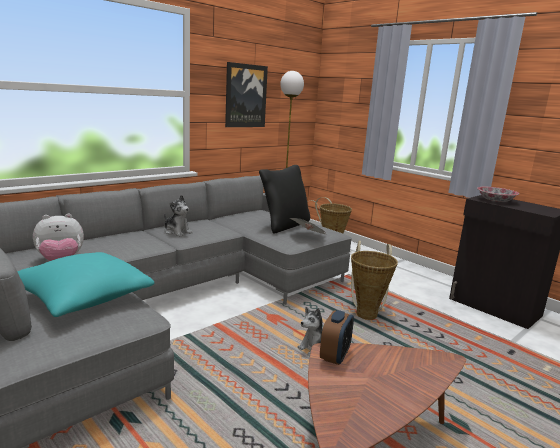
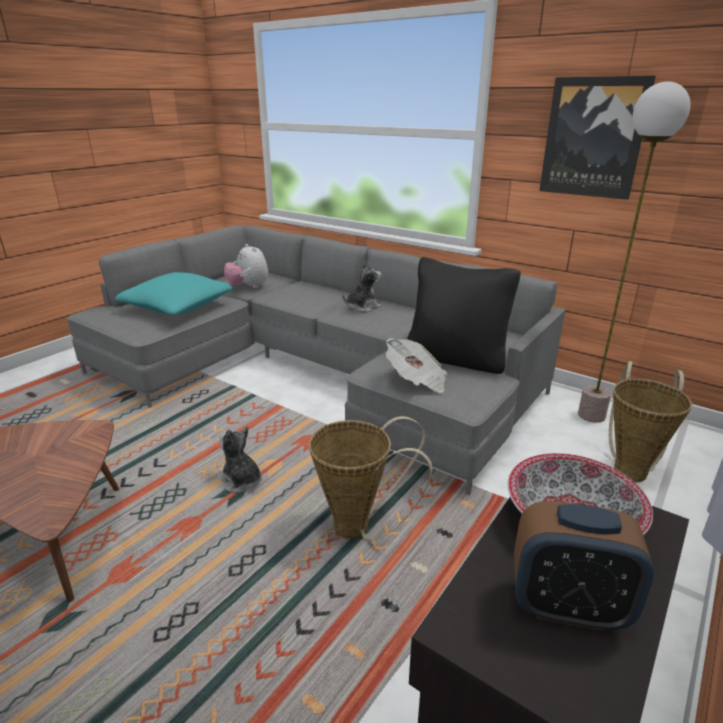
camera: 80 degrees right, 10 degrees up
plush toy [164,195,193,236] -> plush toy turned 150 degrees counterclockwise [342,262,381,312]
alarm clock [320,310,354,365] -> alarm clock moved to [514,501,654,631]

